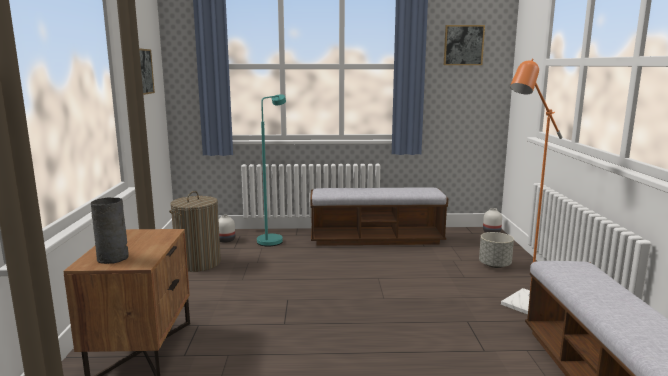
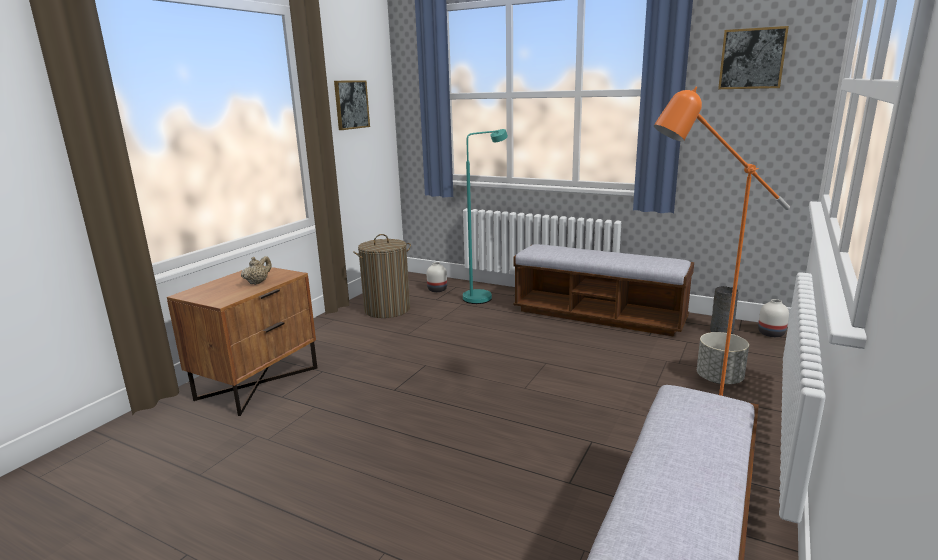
camera: 30 degrees right, 5 degrees up
grey vase [91,197,128,264] -> grey vase moved to [710,286,738,334]
none -> beige teapot [241,256,272,285]

